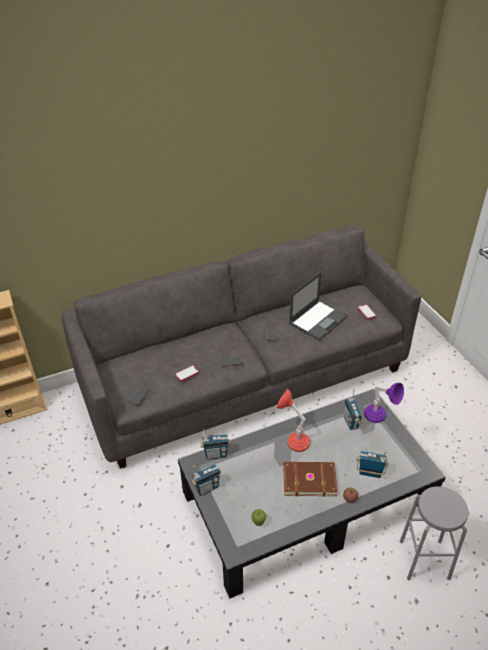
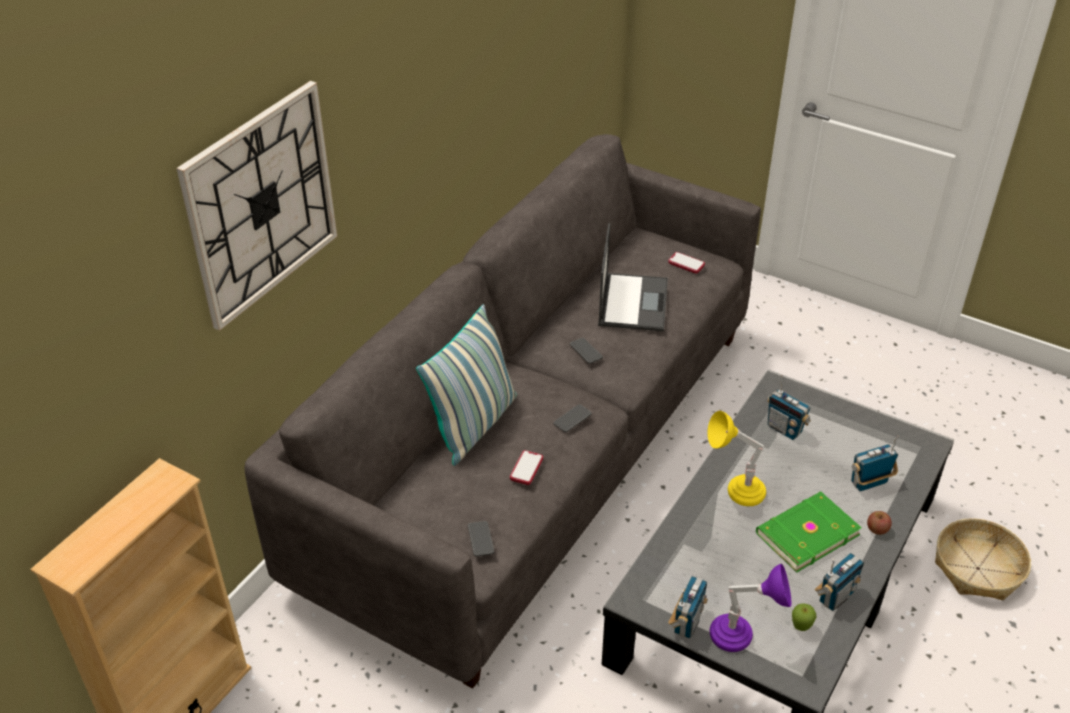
camera: 35 degrees left, 0 degrees up
radio [201,429,231,460] -> radio moved to [815,553,864,611]
red table lamp [276,388,310,452] -> yellow table lamp [707,411,766,506]
brown book [283,462,338,497] -> green book [756,491,862,572]
purple table lamp [364,383,404,423] -> purple table lamp moved to [710,564,791,652]
grey stool [400,486,468,580] -> basket [935,518,1031,600]
none -> wall clock [176,81,337,331]
none -> pillow [416,304,517,466]

